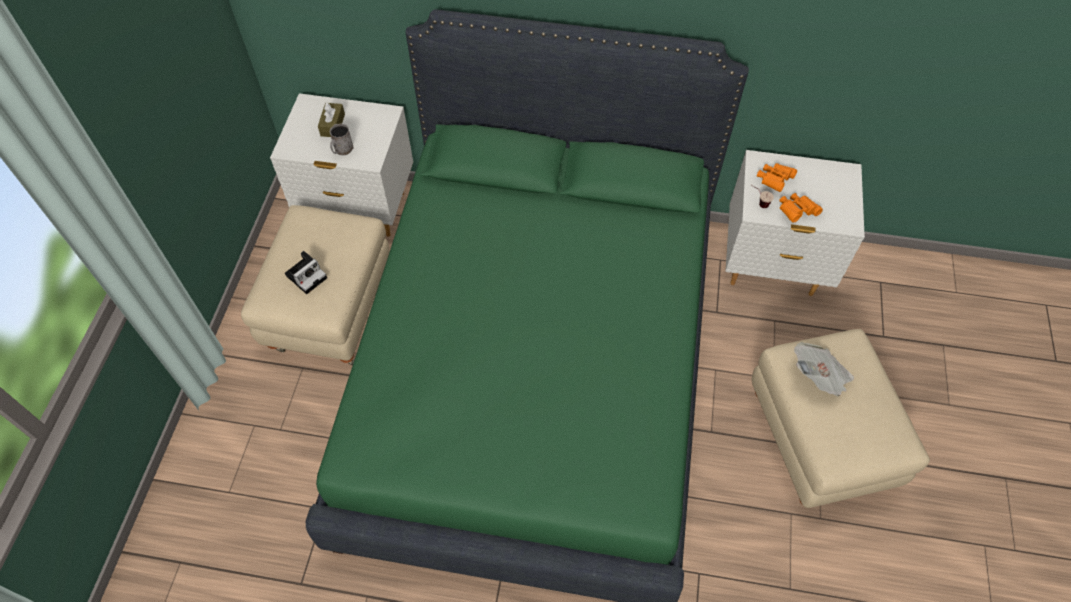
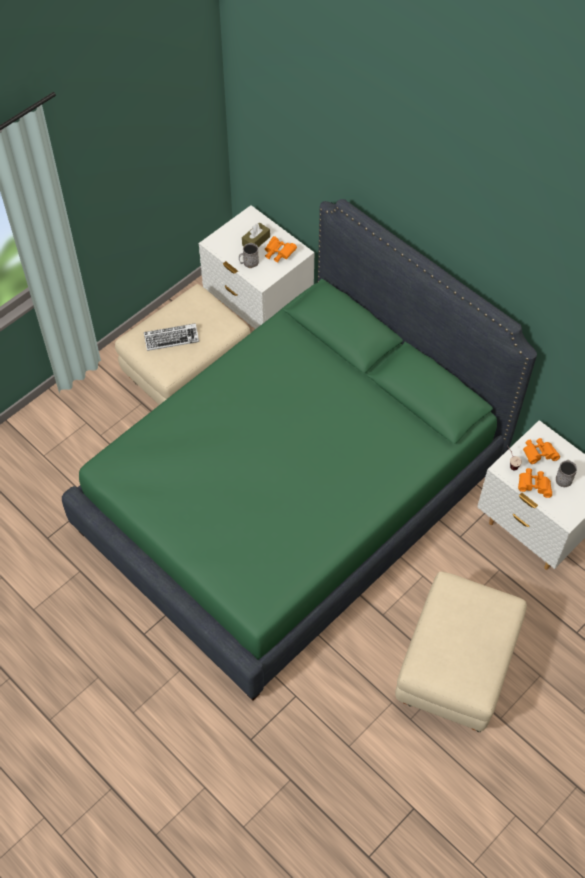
camera: 35 degrees right, 0 degrees up
camera [285,251,327,294] -> keyboard [144,323,199,351]
newspaper [794,342,854,397] -> none
none -> orange binoculars [265,236,297,263]
none -> grey mug [556,460,577,487]

